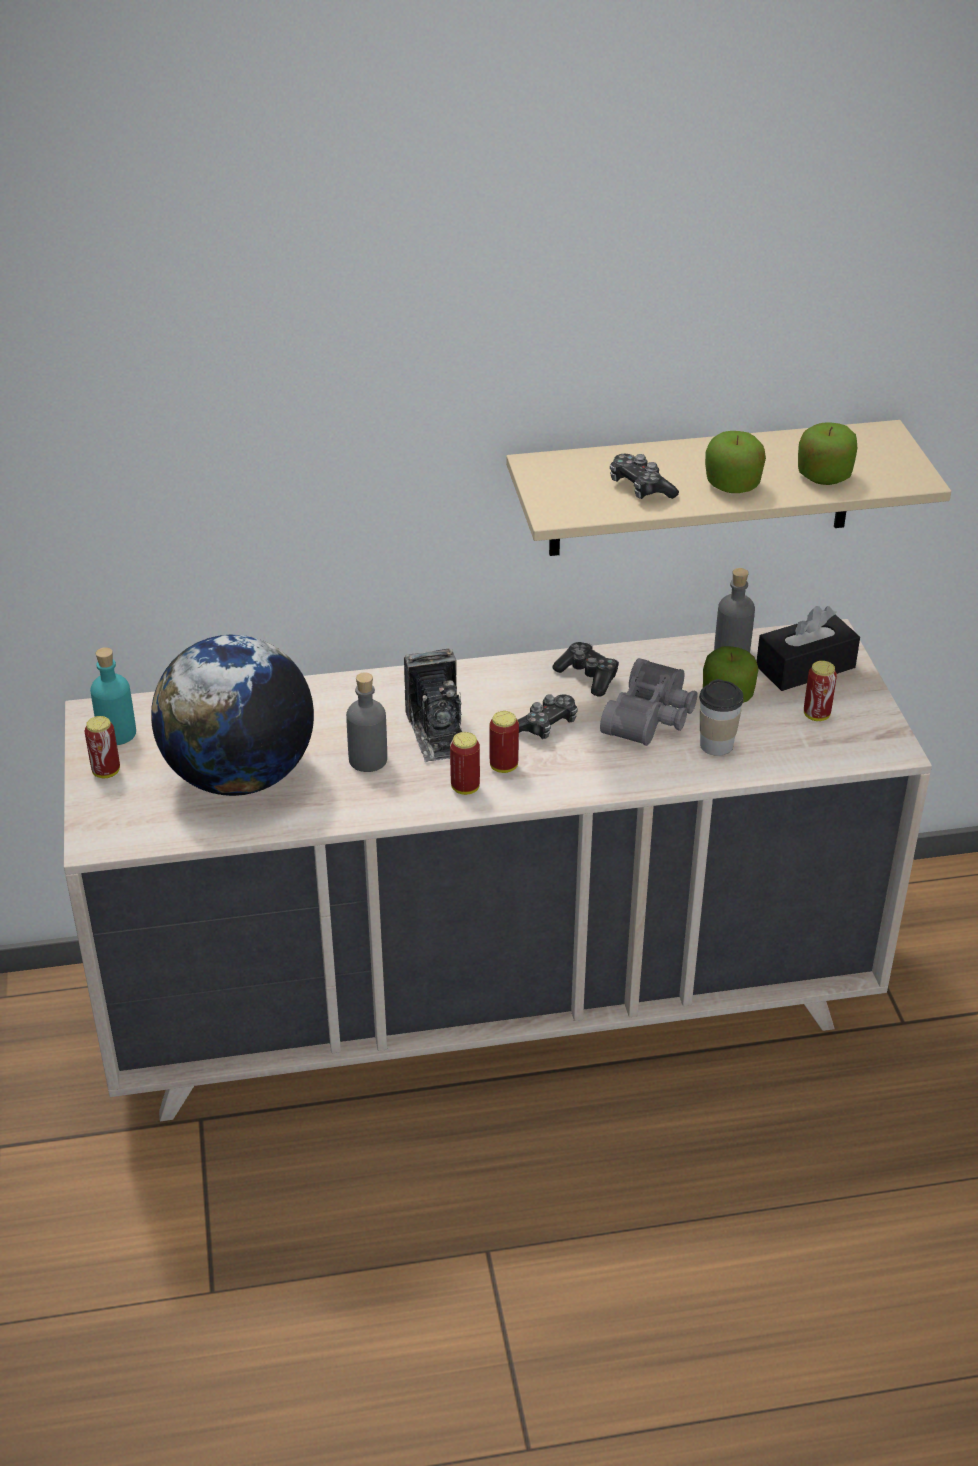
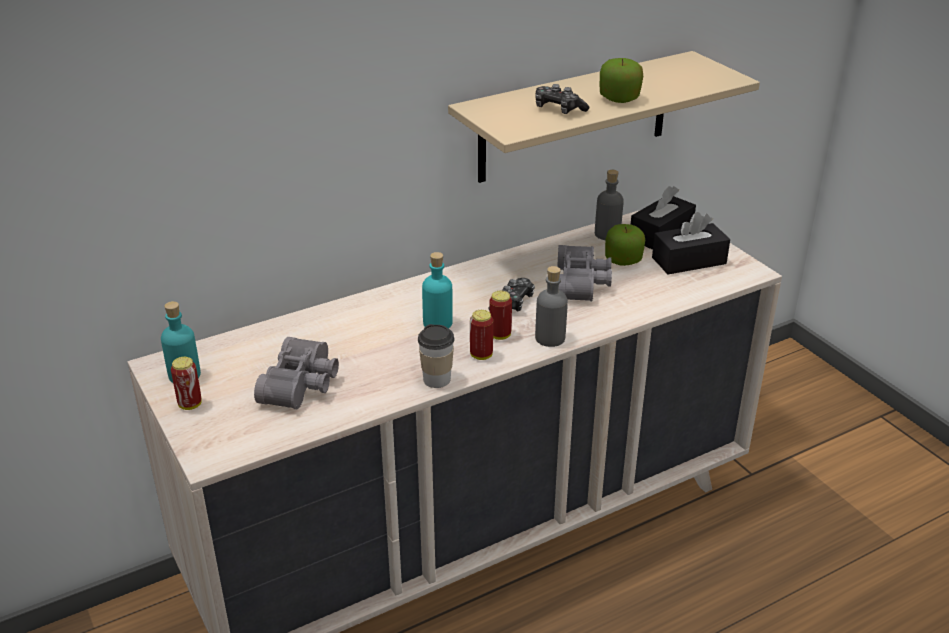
camera: 20 degrees left, 5 degrees down
globe [151,635,314,796] -> grey binoculars [254,337,339,409]
grey bottle [346,672,387,772] -> grey bottle moved to [535,266,568,347]
camera [404,648,462,763] -> turquoise bottle [422,252,453,328]
game controller [553,642,619,696] -> none
cup [699,679,744,756] -> cup moved to [418,324,454,388]
apple [798,422,857,485] -> none
can [804,661,837,721] -> black tissue box [652,212,730,274]

